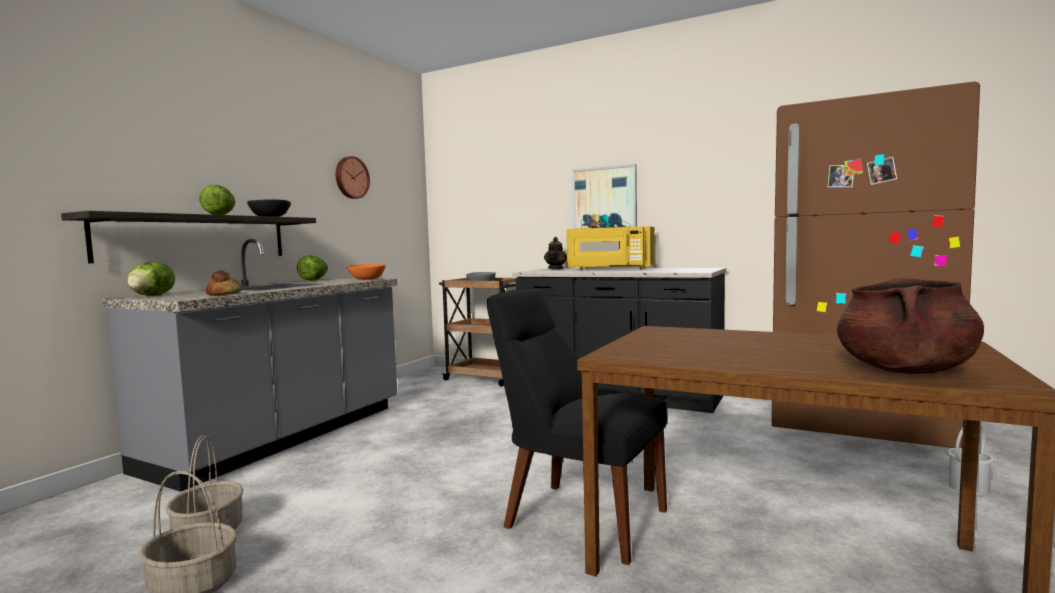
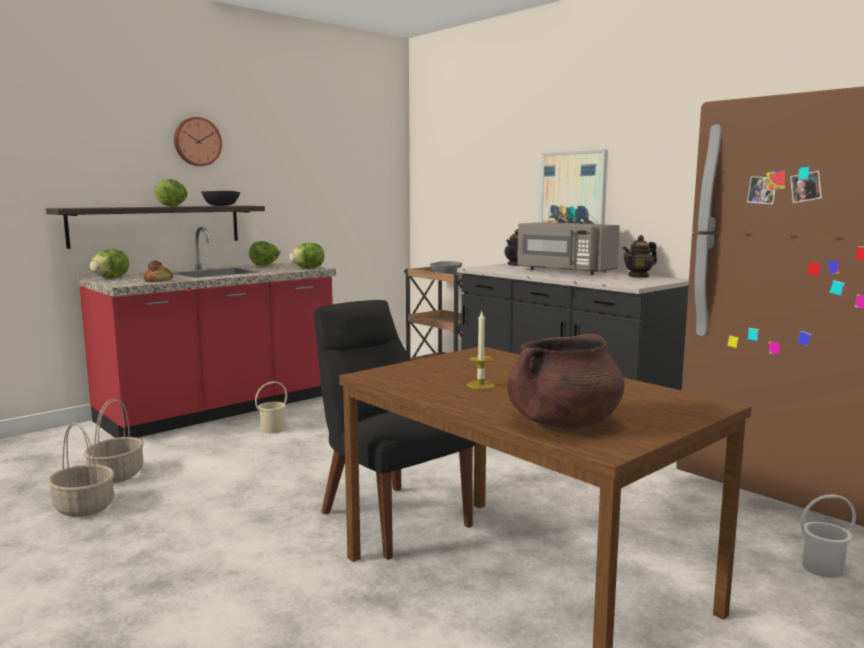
camera: 20 degrees right, 5 degrees up
grey counter [102,239,397,492] -> red counter [77,227,336,438]
wall clock [336,156,370,199] -> wall clock moved to [174,117,222,166]
orange bowl [347,264,386,280] -> lettuce [289,243,324,268]
yellow microwave [566,226,655,270] -> grey microwave [517,222,620,275]
none -> beige bucket [255,381,287,434]
none -> candle [467,312,495,389]
none -> teapot [623,235,657,278]

